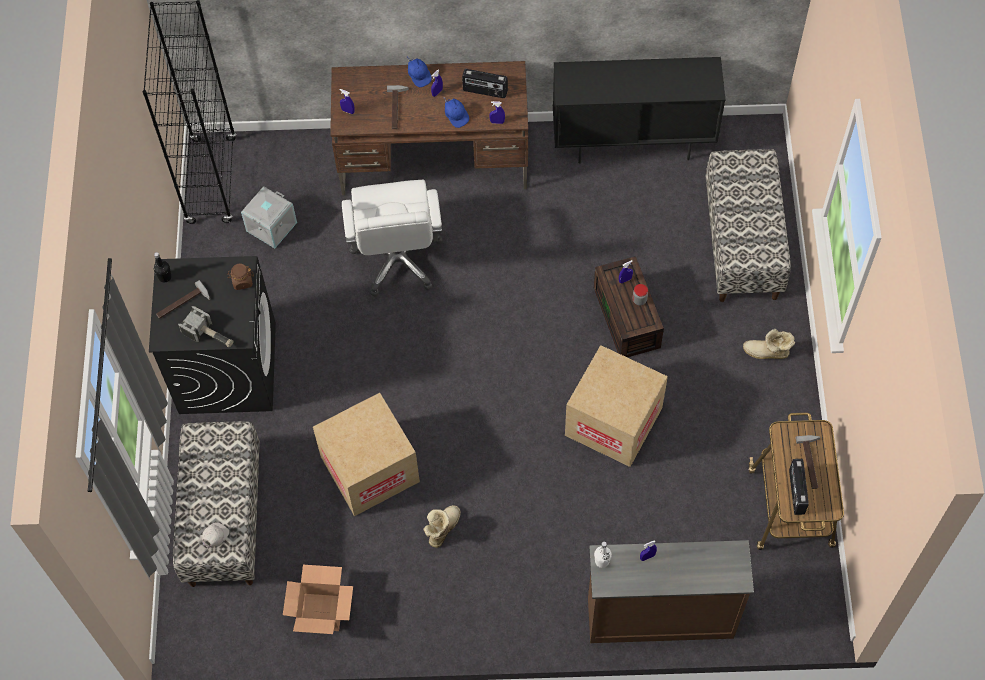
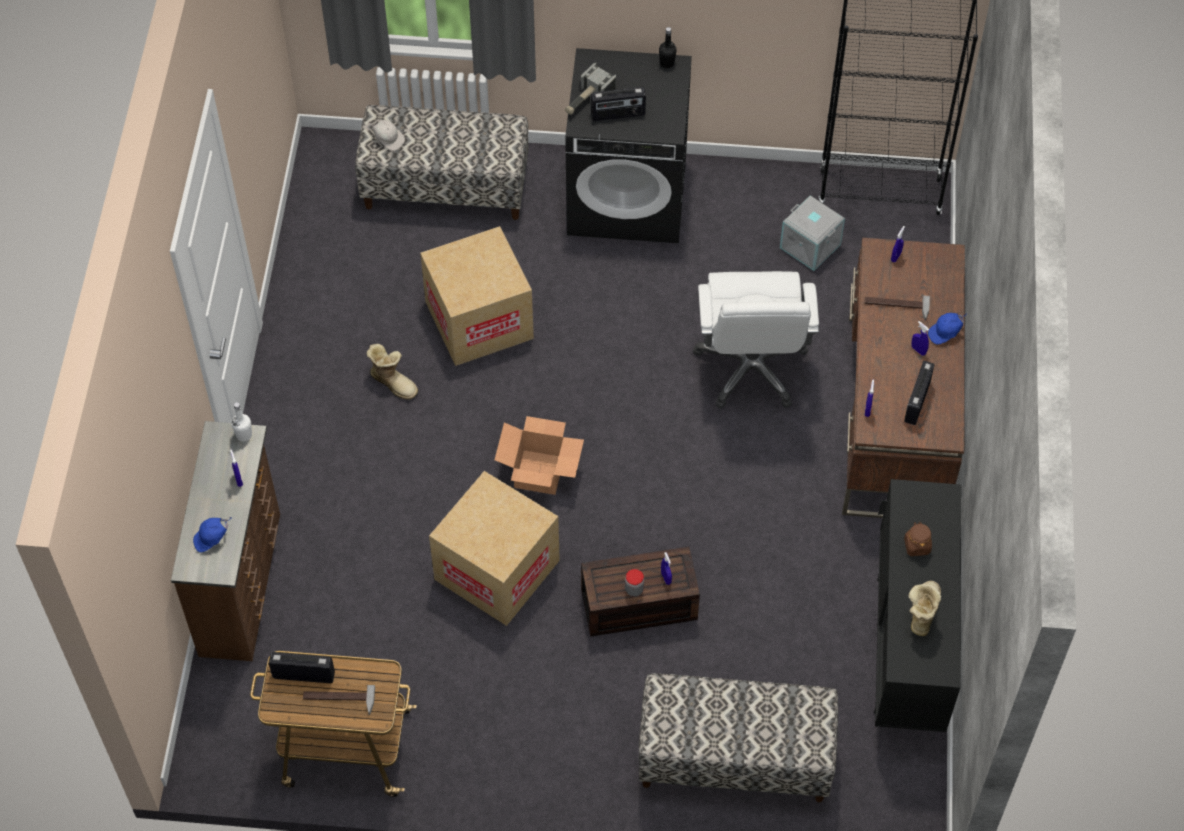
camera: 95 degrees right, 5 degrees down
hammer [156,280,210,319] -> none
brown jar [227,264,254,290] -> brown jar moved to [904,522,932,556]
cardboard box [283,565,353,634] -> cardboard box moved to [495,416,584,495]
white office chair [342,180,443,297] -> white office chair turned 90 degrees counterclockwise [693,271,819,408]
blue cap [443,97,469,128] -> blue cap moved to [193,517,231,552]
boot [743,329,795,359] -> boot moved to [909,581,941,636]
none -> radio [591,87,646,121]

